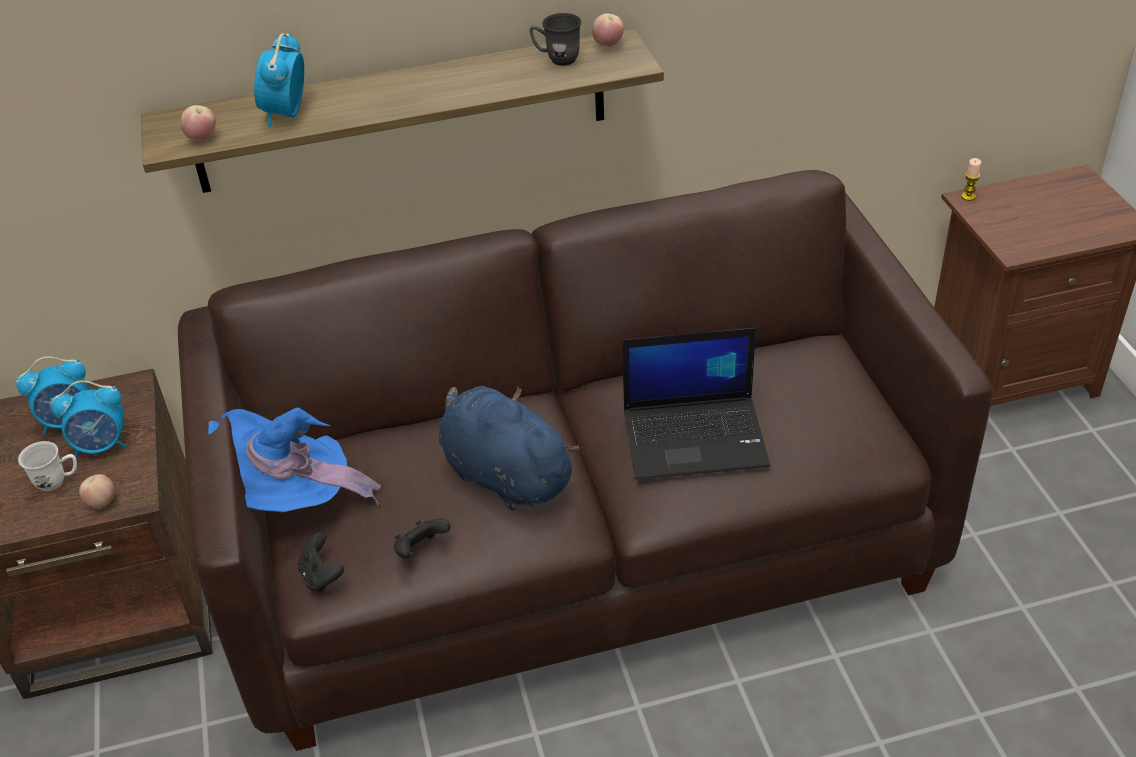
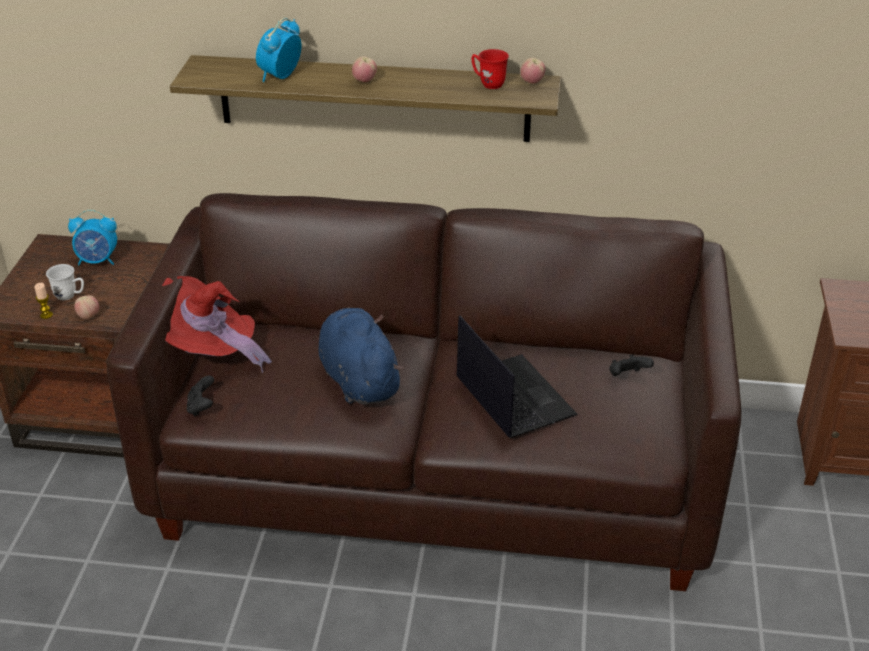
camera: 20 degrees right, 5 degrees down
alarm clock [50,380,127,458] -> none
apple [180,105,216,141] -> apple moved to [352,56,377,82]
blue hat [208,408,381,513] -> red hat [162,276,272,373]
black game controller [394,518,451,558] -> black game controller moved to [609,354,654,376]
grey mug [529,13,581,66] -> red mug [471,49,509,89]
laptop [622,327,770,480] -> laptop turned 135 degrees counterclockwise [456,315,578,438]
candle [961,158,981,201] -> candle moved to [34,283,53,319]

